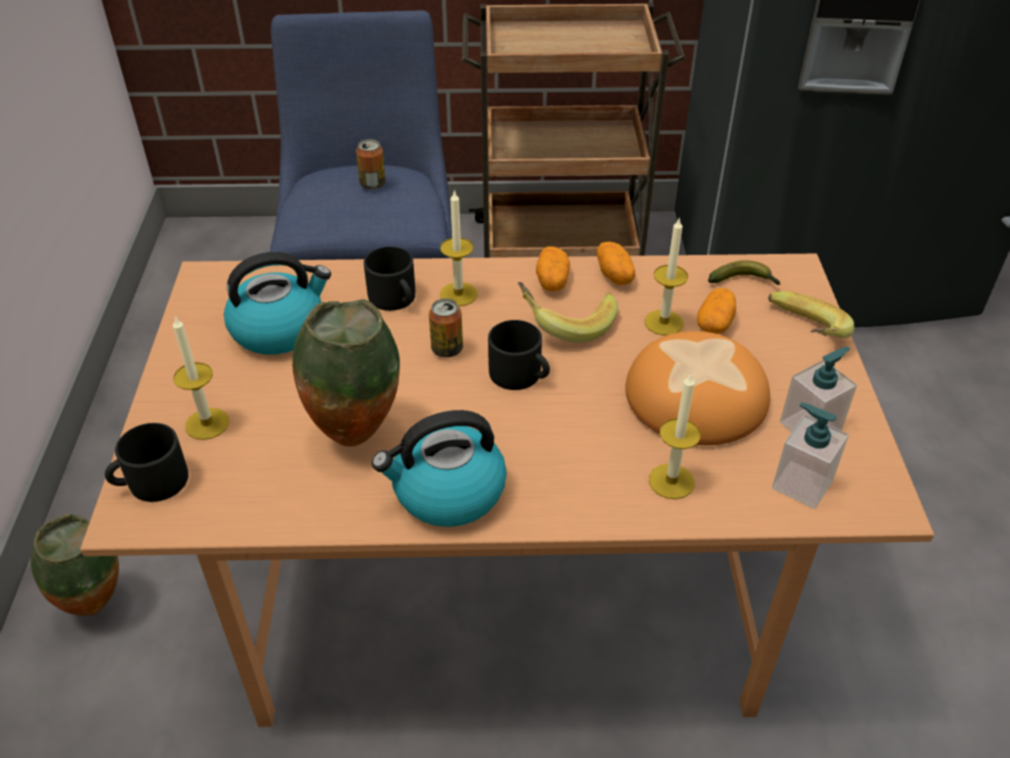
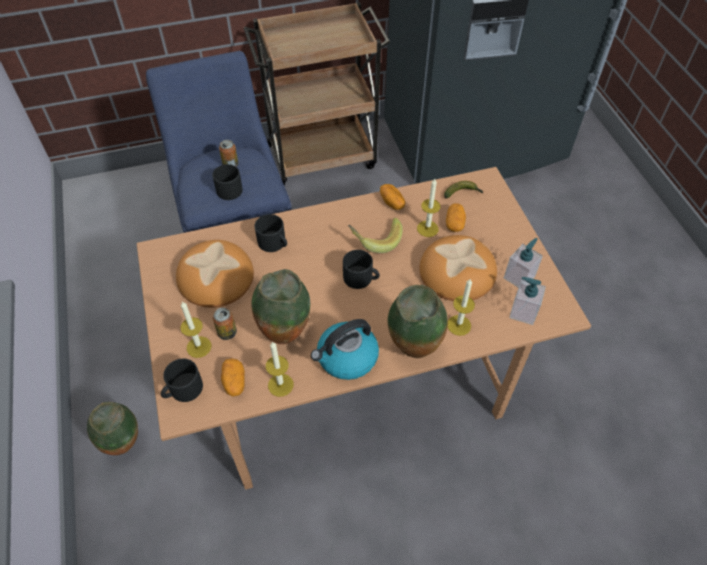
camera: 15 degrees left, 10 degrees up
kettle [224,252,331,355] -> bread [176,240,254,308]
can [429,299,463,358] -> can moved to [213,308,237,340]
candle [440,190,478,306] -> candle moved to [266,341,294,397]
potato [536,246,570,291] -> potato moved to [221,358,245,397]
banana [768,291,854,338] -> none
none -> black mug [212,164,243,200]
none -> vase [388,285,448,358]

